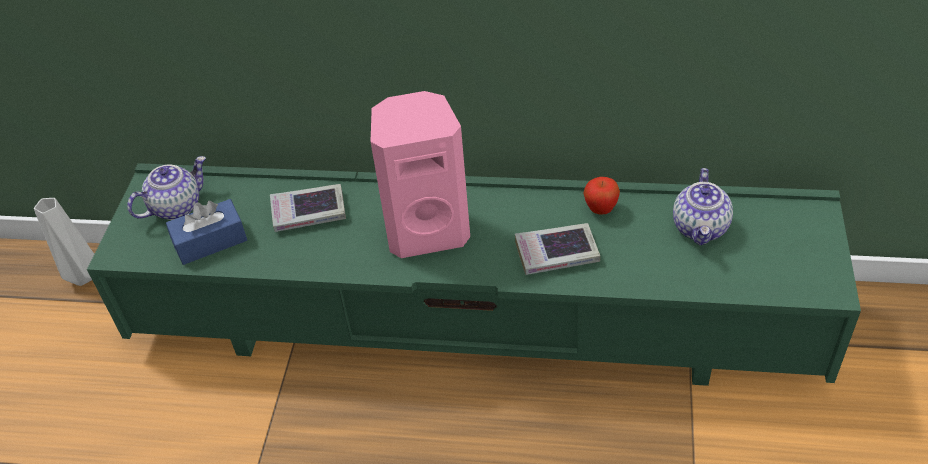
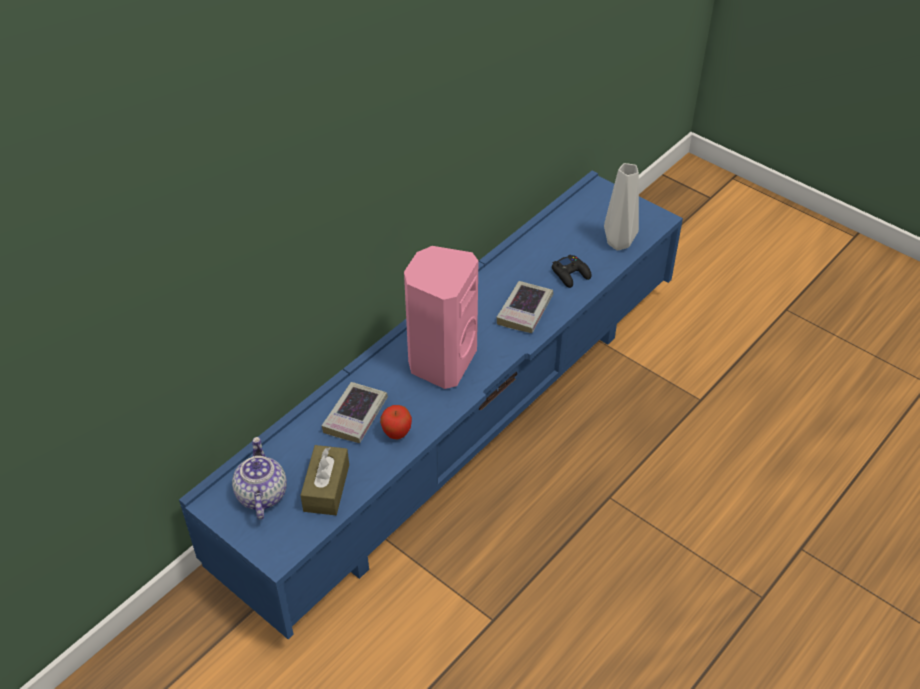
camera: 60 degrees left, 0 degrees up
grey vase [34,198,94,286] -> grey vase moved to [604,163,639,250]
green tv stand [87,163,861,386] -> blue tv stand [179,170,683,639]
blue tissue box [166,199,247,265] -> brown tissue box [300,445,349,515]
apple [584,177,620,215] -> apple moved to [380,405,412,439]
teapot [673,168,733,246] -> none
none -> black game controller [552,254,591,288]

